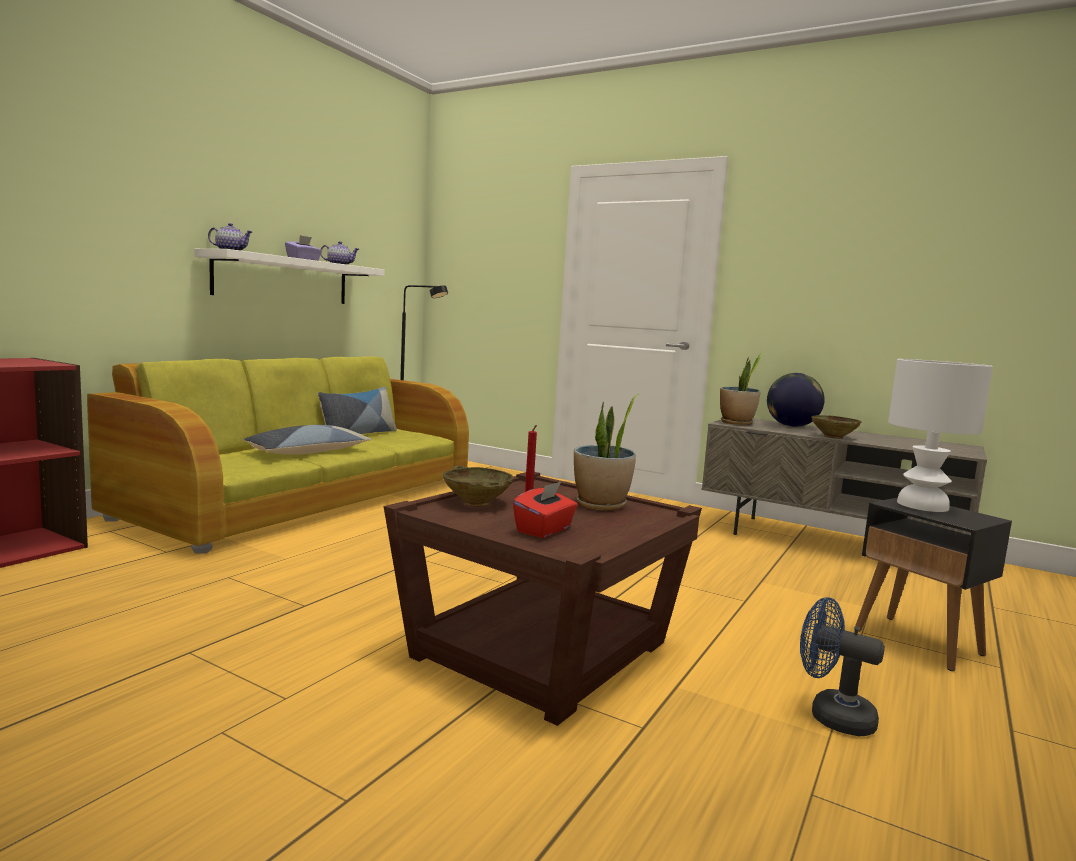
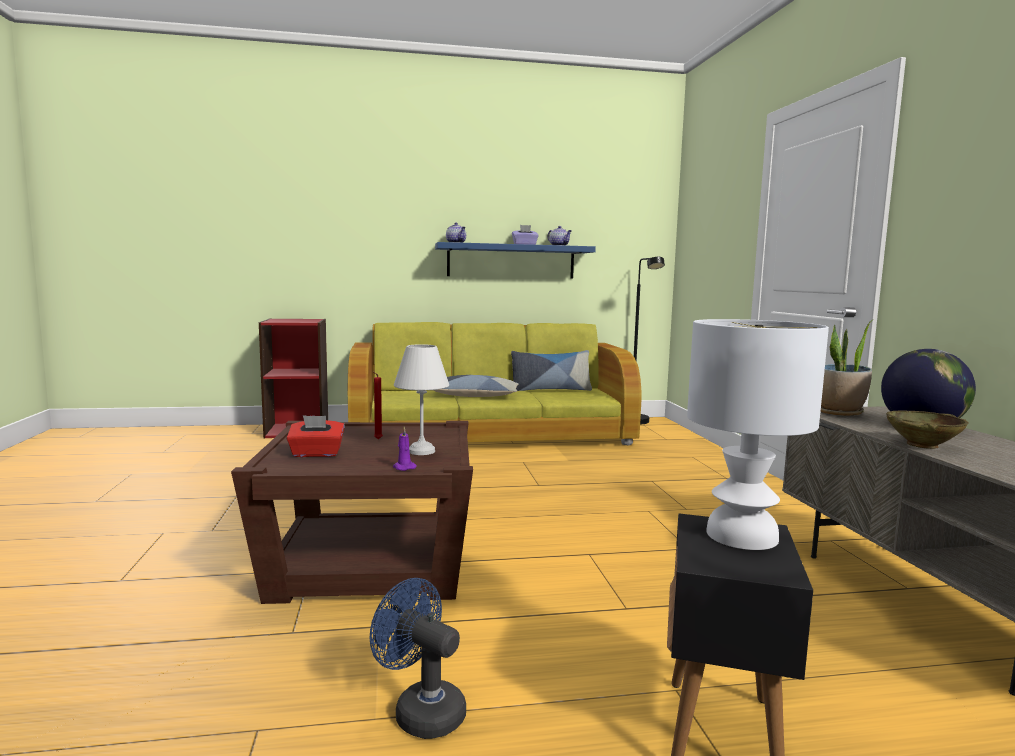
camera: 50 degrees right, 0 degrees up
white shelf [194,249,384,304] -> blue shelf [435,242,596,279]
beige bowl [442,466,514,506] -> none
potted plant [574,394,638,510] -> white table lamp [394,344,449,455]
blue fan [800,597,885,736] -> blue fan turned 45 degrees counterclockwise [370,578,466,739]
none -> purple candle [393,427,417,471]

